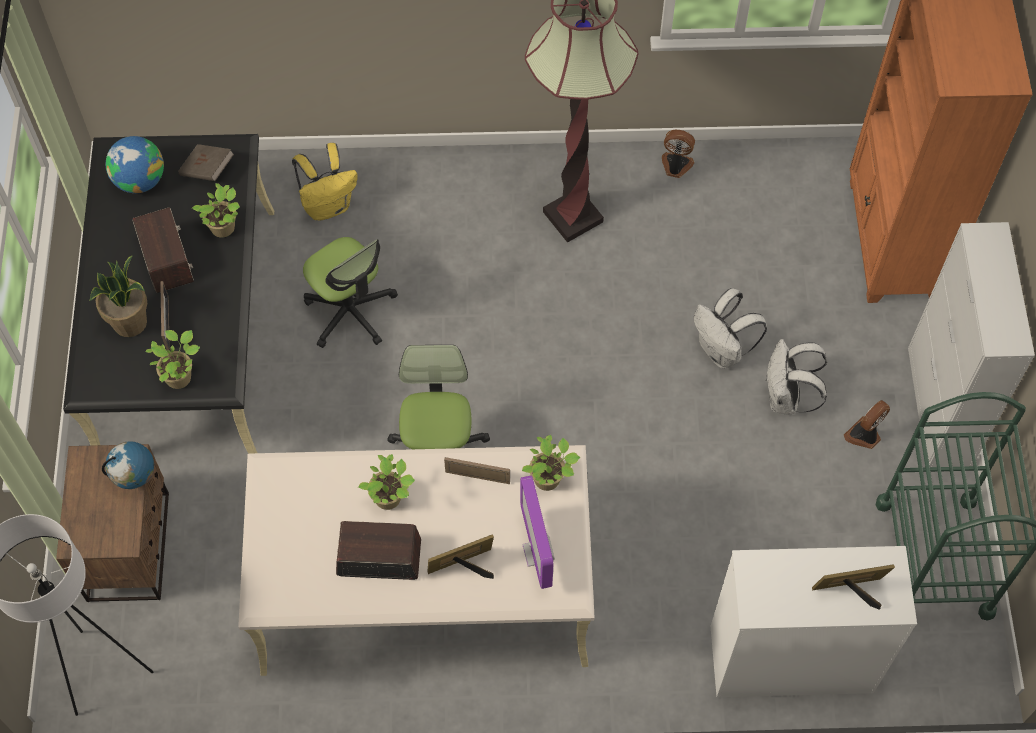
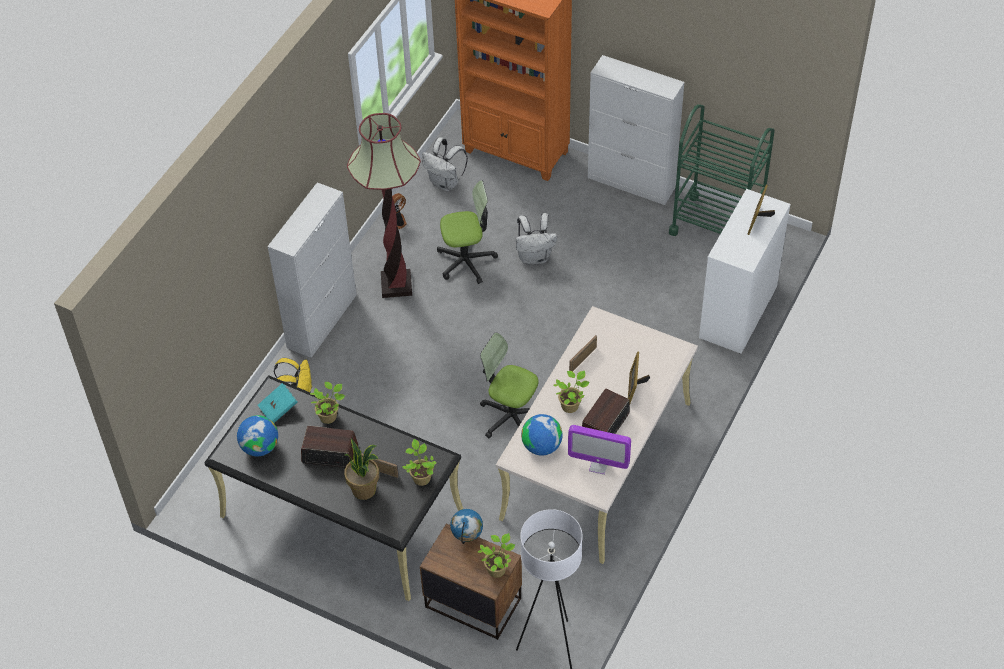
camera: 60 degrees left, 10 degrees down
brown book [178,144,234,181] -> turquoise book [258,383,298,423]
office chair [303,237,398,348] -> office chair moved to [437,180,498,284]
monitor [520,476,555,589] -> monitor moved to [568,425,631,475]
potted plant [522,435,580,491] -> potted plant moved to [478,533,515,578]
white backpack [766,339,827,414] -> white backpack moved to [422,137,468,191]
fan [844,400,890,449] -> none
none -> white cabinet [267,182,357,358]
none -> globe [521,414,563,456]

